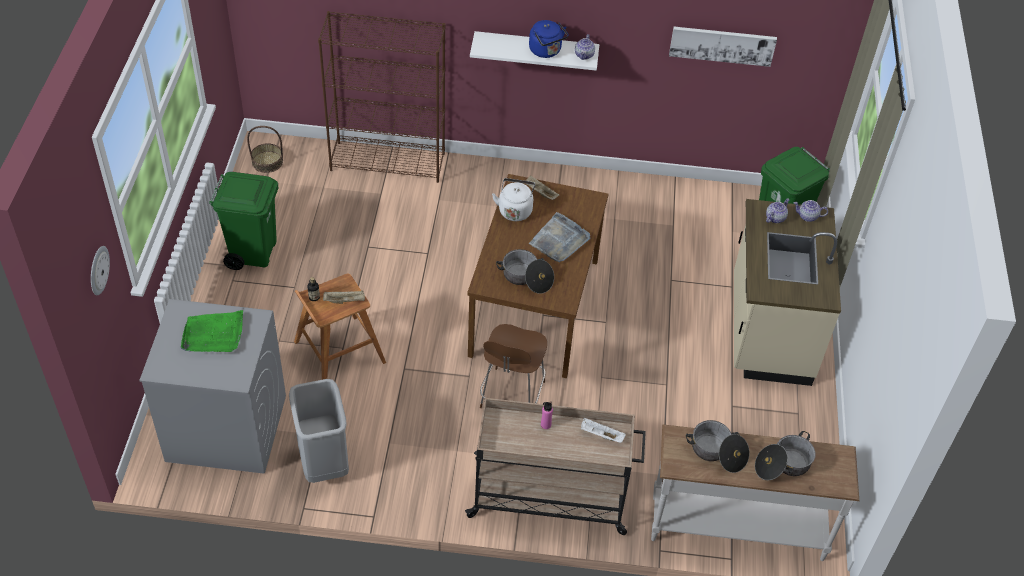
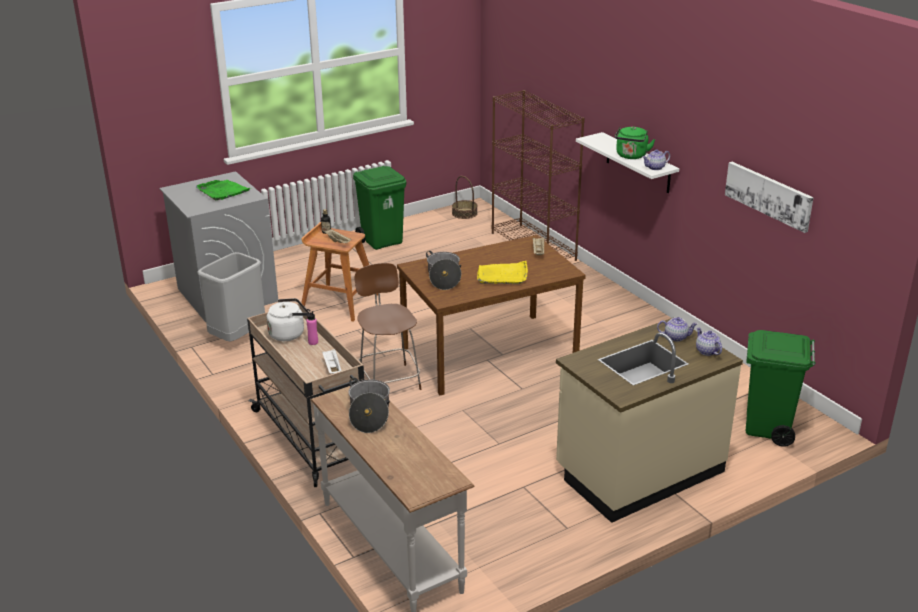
camera: 55 degrees right, 20 degrees down
wall clock [91,246,110,295] -> none
brown chair [480,324,547,408] -> brown chair turned 90 degrees clockwise [354,263,422,390]
white kettle [492,178,535,221] -> white kettle moved to [267,298,309,341]
blue kettle [529,20,569,58] -> green kettle [615,127,655,159]
grey tray [529,212,590,263] -> yellow tray [477,261,528,284]
cooking pot [755,431,816,480] -> none

